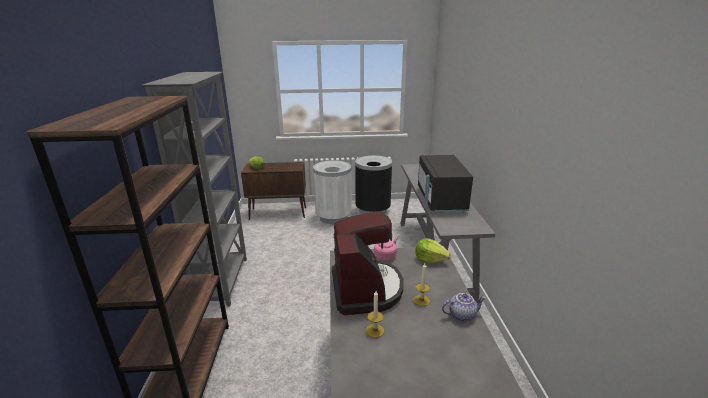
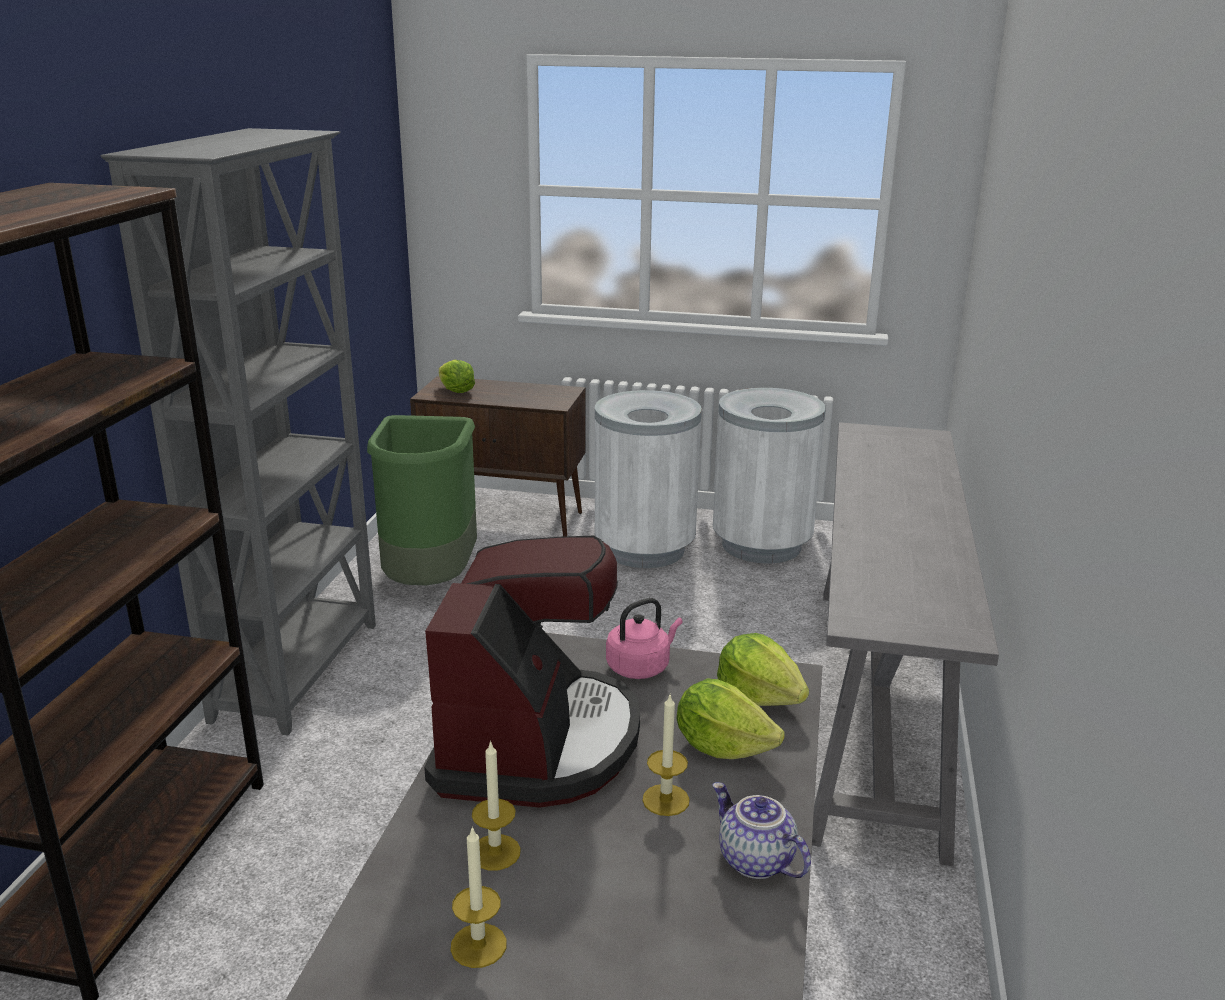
camera: 15 degrees right, 0 degrees up
black trash can [355,155,392,214] -> white trash can [713,388,826,563]
black microwave [418,155,473,213] -> none
teapot [442,293,486,322] -> teapot turned 135 degrees counterclockwise [712,782,811,879]
none -> green trash can [367,415,477,585]
none -> candle [451,826,507,968]
none -> lettuce [677,679,785,759]

